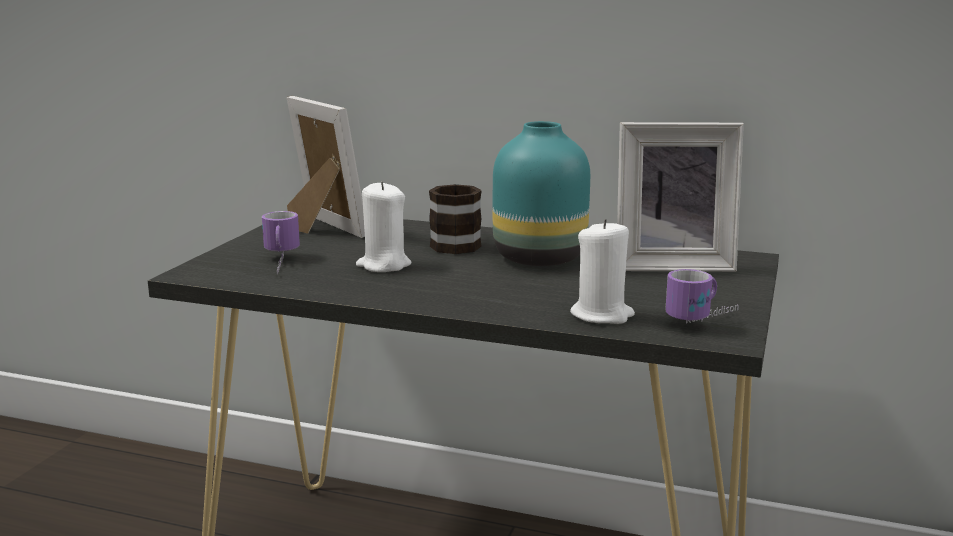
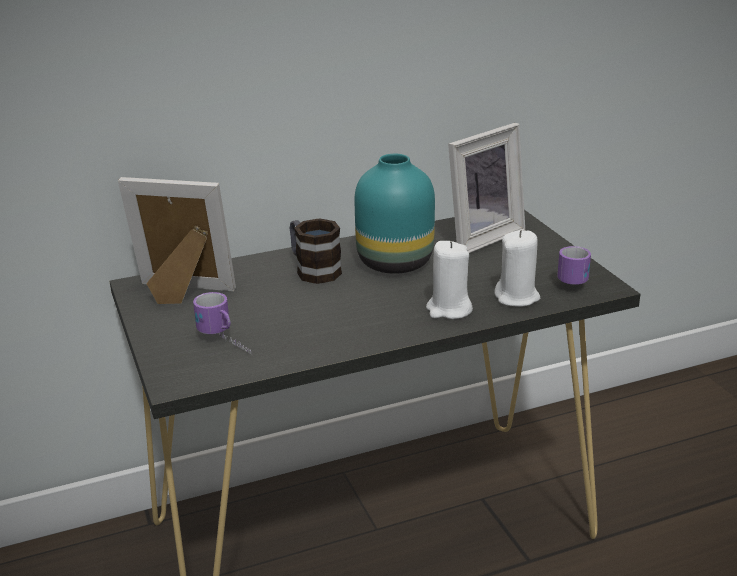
camera: 40 degrees left, 10 degrees up
white candle [356,181,411,272] -> white candle moved to [426,241,473,319]

